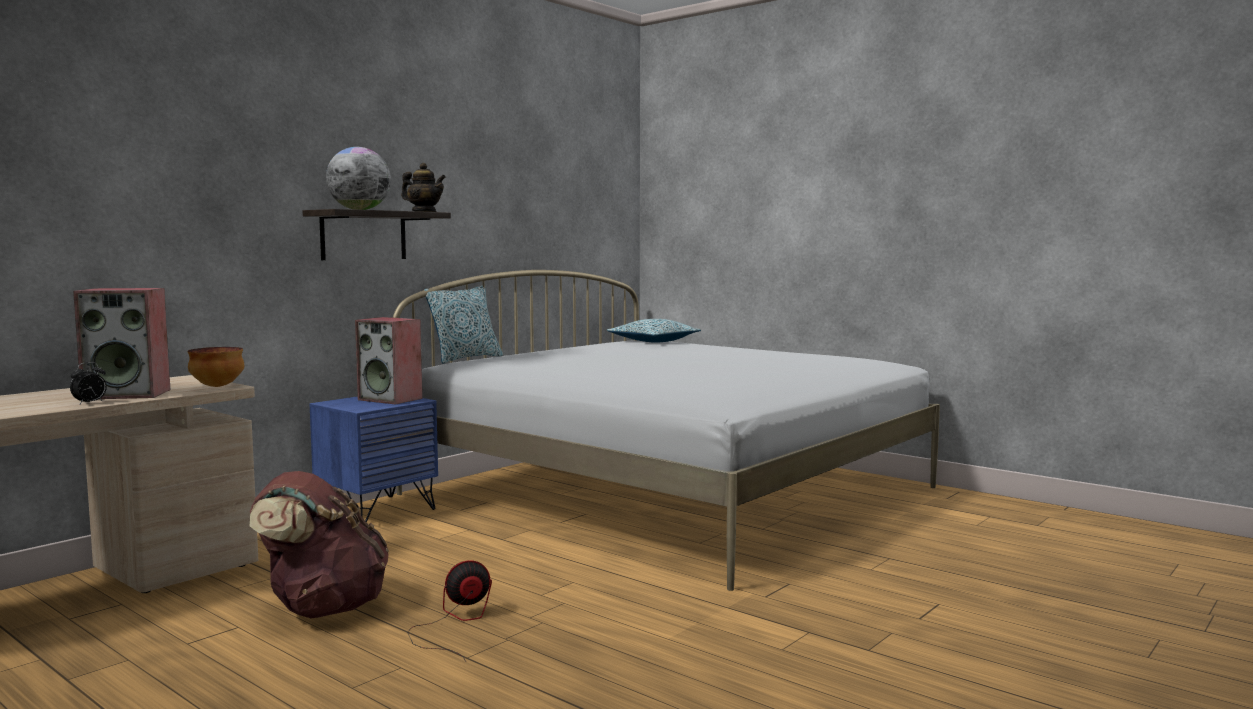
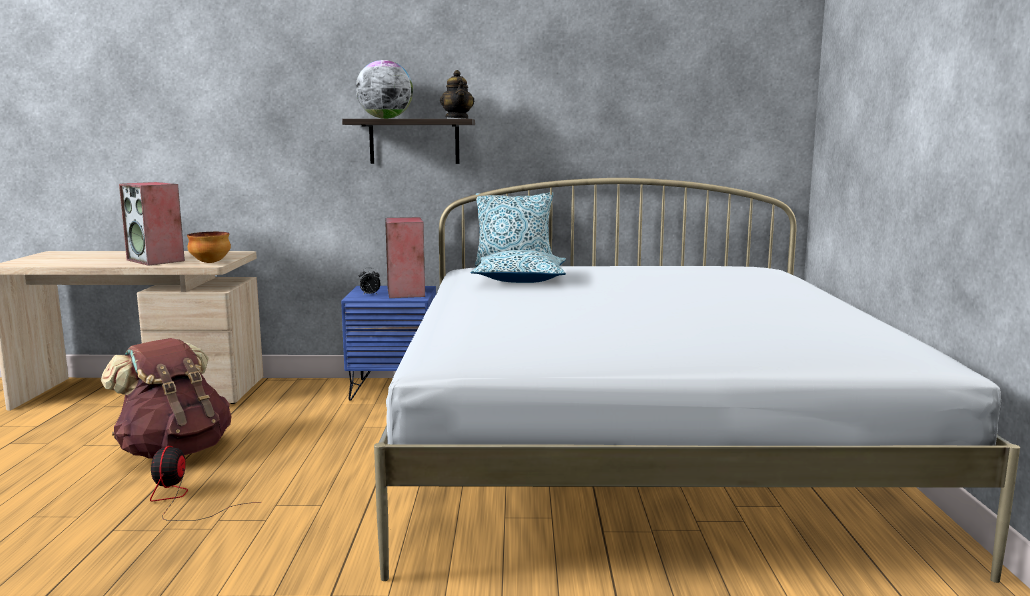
camera: 50 degrees right, 5 degrees up
alarm clock [70,362,107,404] -> alarm clock moved to [359,268,381,295]
fan [408,560,492,662] -> fan turned 120 degrees counterclockwise [150,446,261,521]
pillow [607,319,701,343] -> pillow moved to [470,250,566,283]

